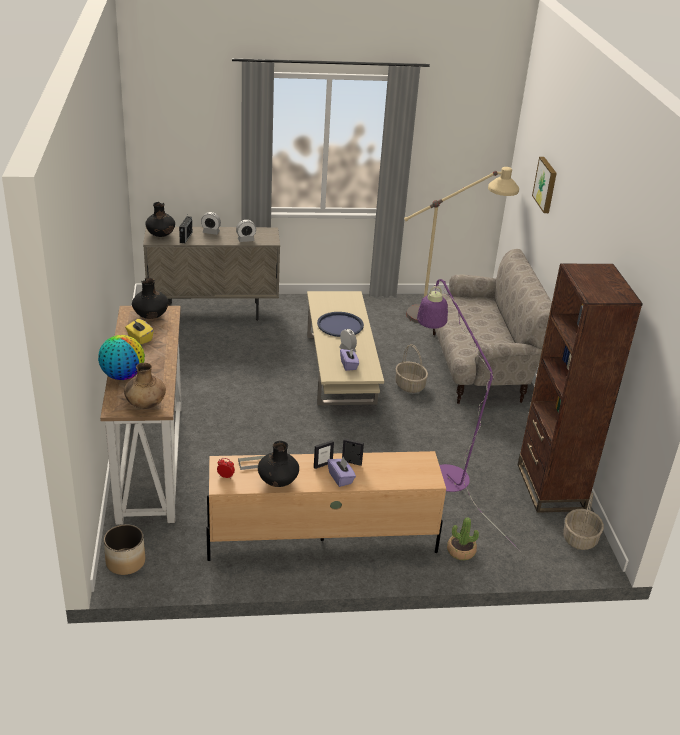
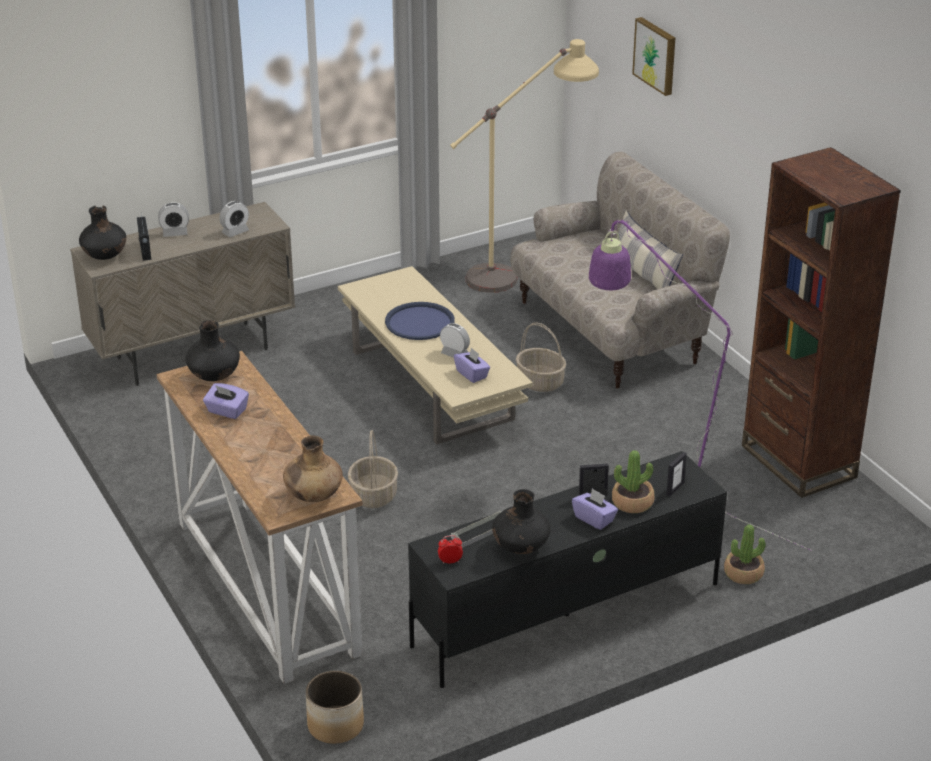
camera: 20 degrees left, 0 degrees up
globe [98,335,145,380] -> none
yellow tissue box [125,319,154,344] -> purple tissue box [203,383,249,419]
beige tv stand [206,451,446,561] -> black tv stand [408,451,727,688]
picture frame [314,440,334,469] -> picture frame moved to [666,452,687,497]
basket [563,492,604,550] -> basket moved to [348,430,398,508]
none -> potted plant [612,450,654,513]
none -> pillow [616,210,683,289]

